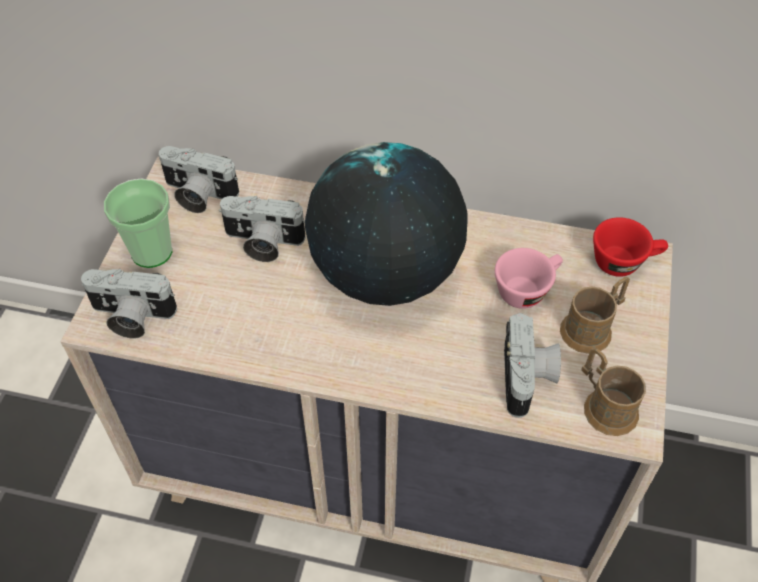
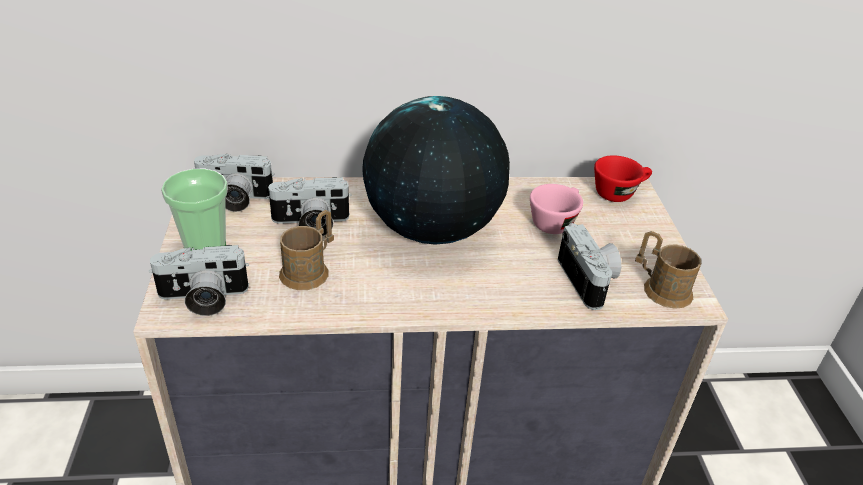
camera: 20 degrees left, 15 degrees down
brown mug [560,276,630,354] -> brown mug moved to [279,210,334,290]

